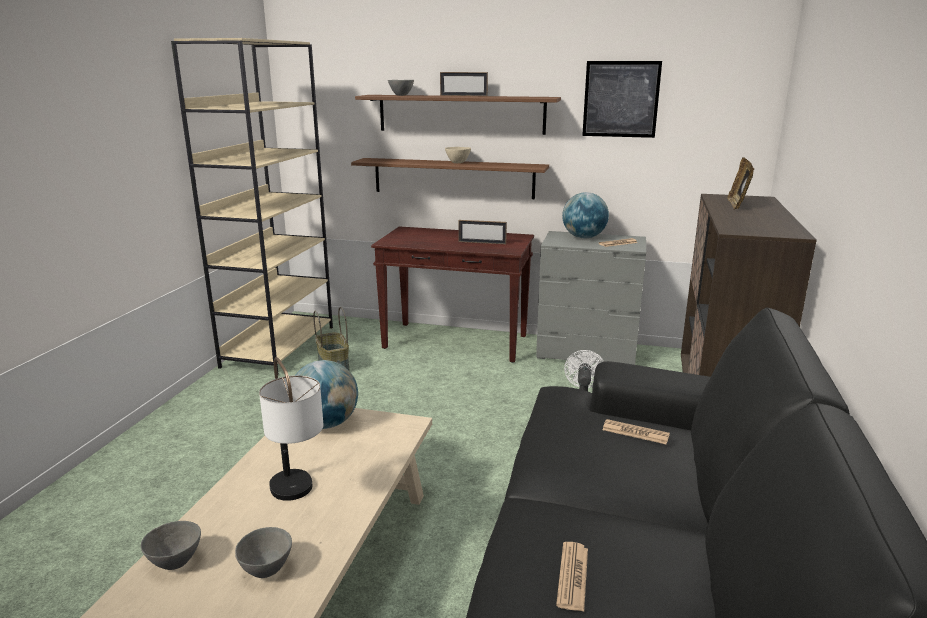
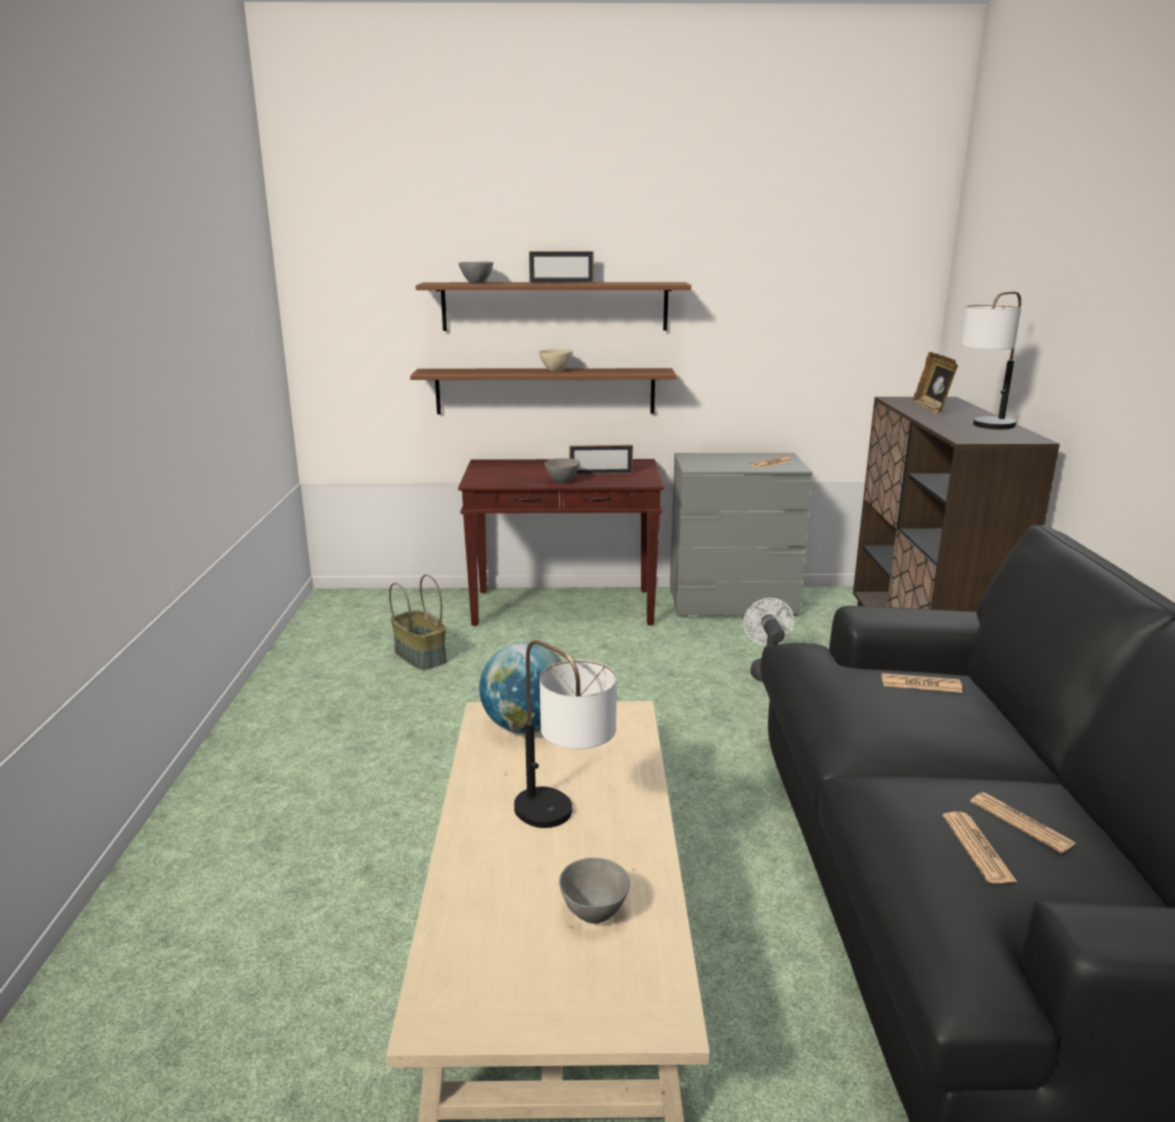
camera: 15 degrees left, 0 degrees up
grey bowl [141,521,201,570] -> grey bowl moved to [544,458,580,483]
beige bookcase [171,38,333,372] -> none
globe [562,192,609,239] -> none
picture [582,61,662,138] -> none
none -> table lamp [960,291,1021,429]
none -> newspaper [970,792,1077,853]

